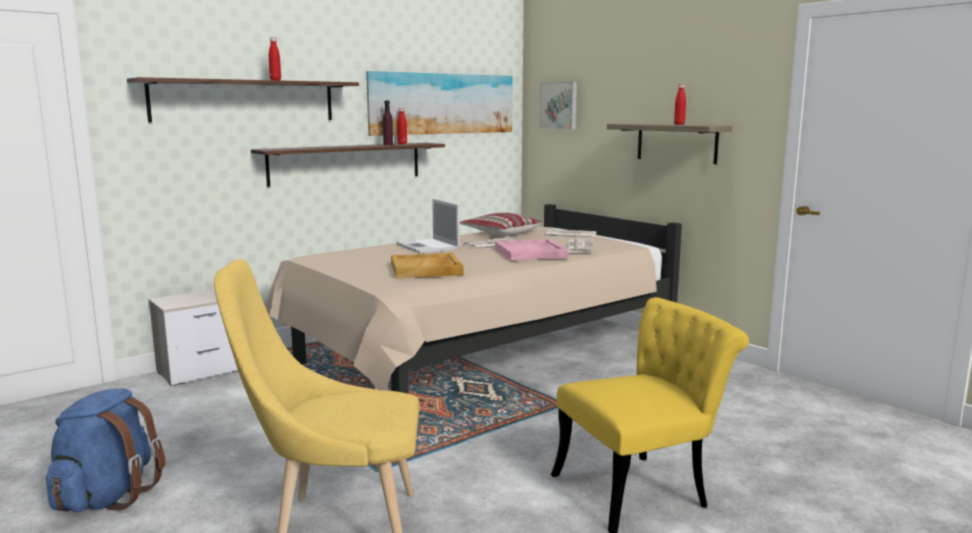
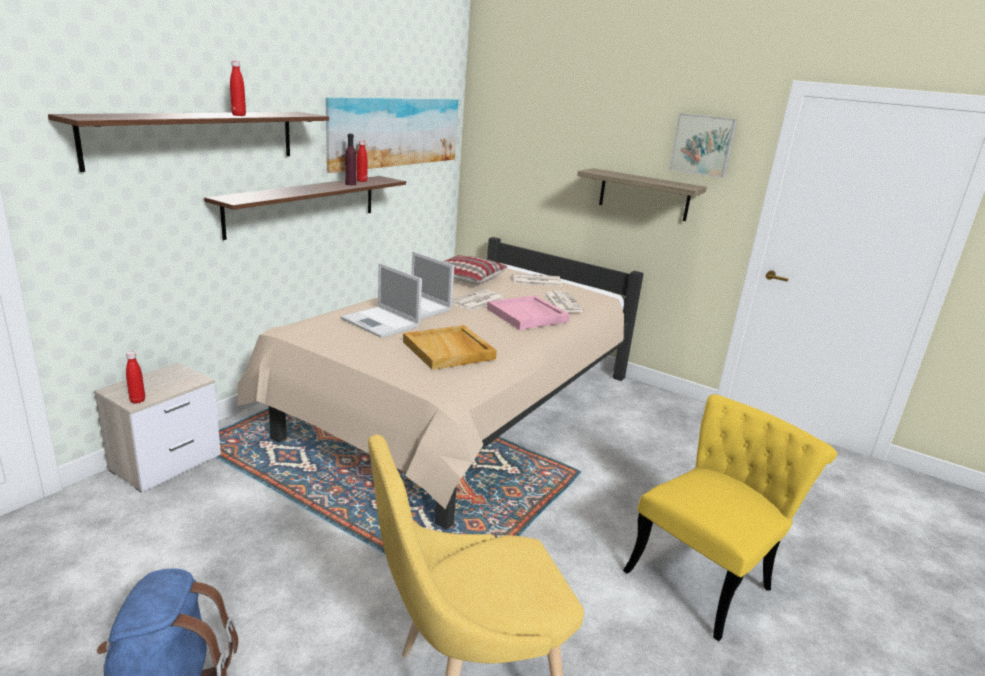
camera: 20 degrees left, 10 degrees up
picture [540,82,577,129] -> picture moved to [669,113,737,178]
red bottle [674,84,686,125] -> red bottle moved to [126,352,145,404]
none -> laptop [341,263,422,338]

